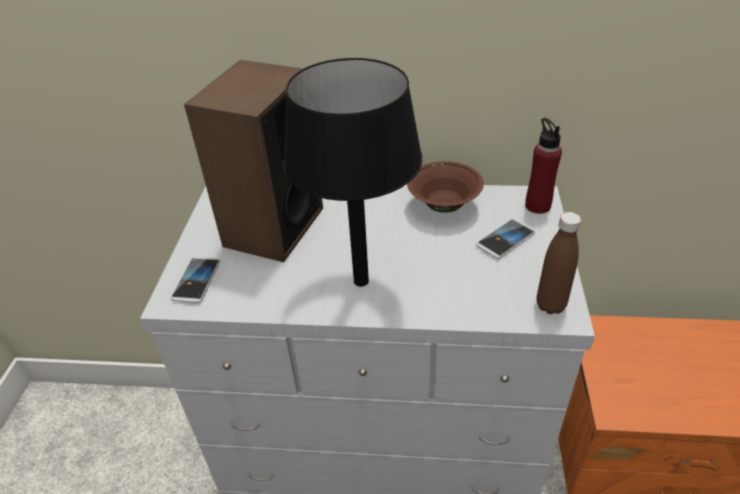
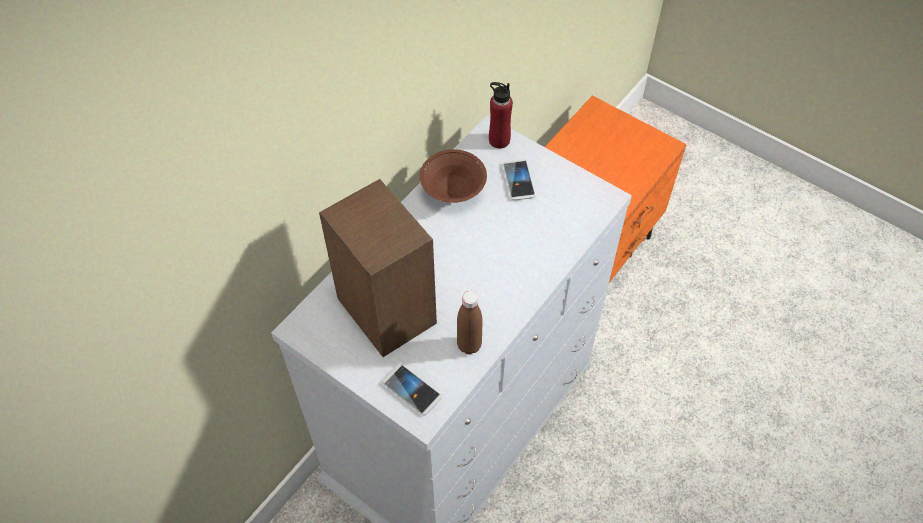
camera: 60 degrees left, 15 degrees up
black table lamp [283,58,422,287] -> none
brown bottle [537,212,581,314] -> brown bottle moved to [457,291,482,354]

